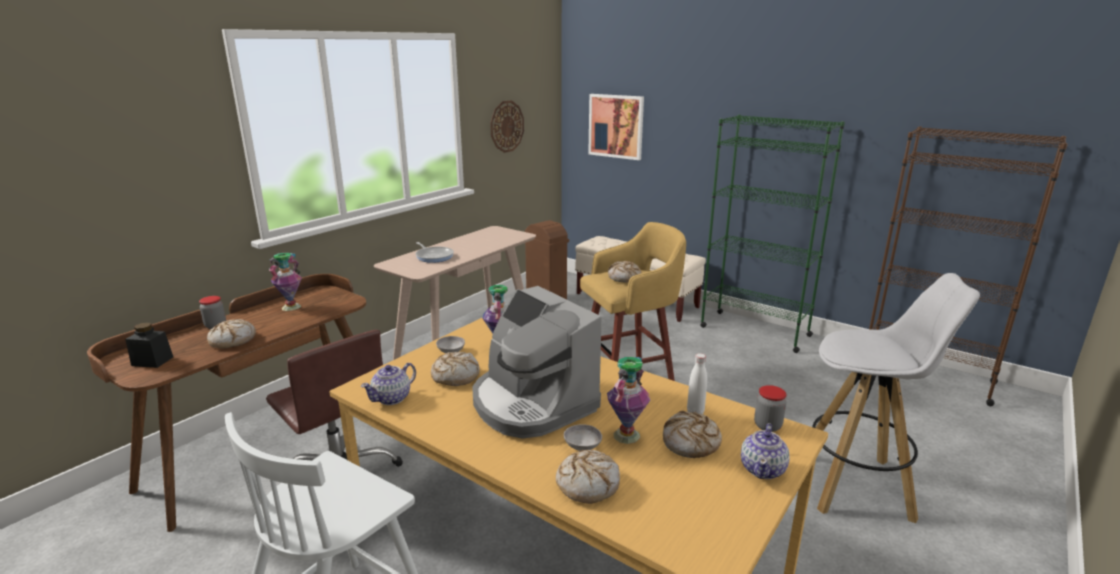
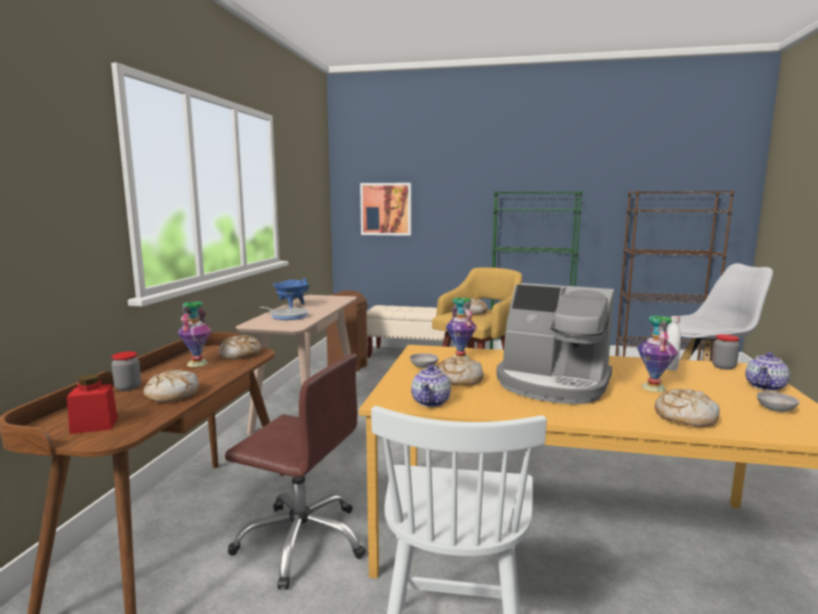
camera: 25 degrees left, 10 degrees down
black jar [125,322,173,368] -> red jar [67,374,118,434]
wall clock [490,100,524,153] -> none
grey bowl [564,424,602,451] -> grey bowl moved to [757,391,800,412]
bread [663,411,722,458] -> bread moved to [219,335,261,359]
teapot [741,423,790,479] -> teapot turned 45 degrees clockwise [745,352,790,391]
none -> blue cooking pot [273,278,309,308]

